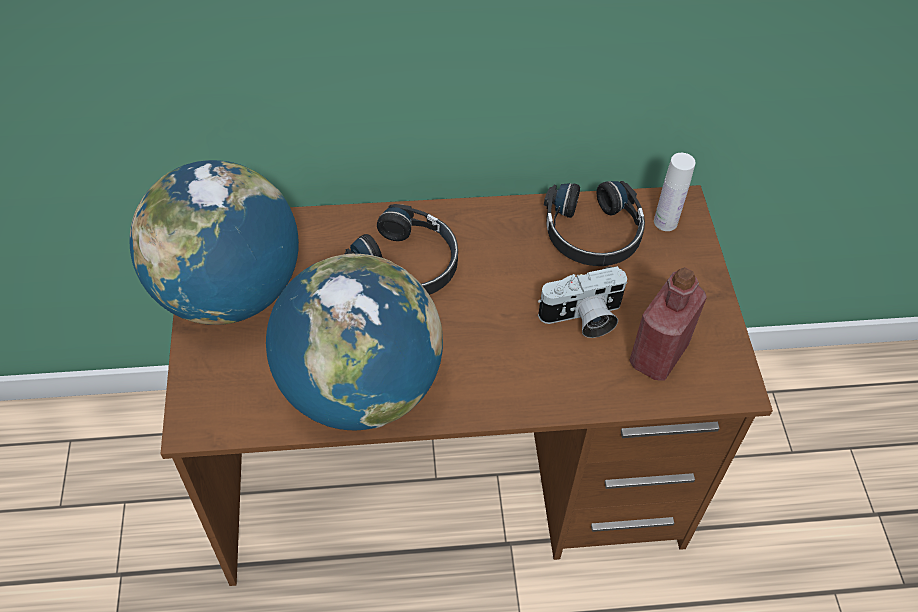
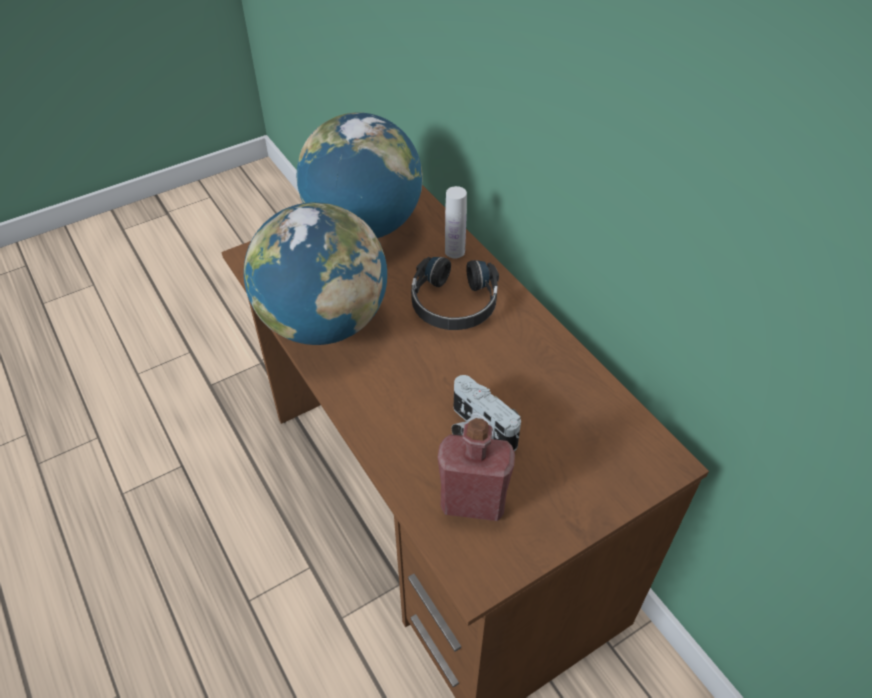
camera: 65 degrees right, 5 degrees down
black headphones [544,181,645,266] -> none
white bottle [654,153,696,231] -> white bottle moved to [445,186,467,258]

